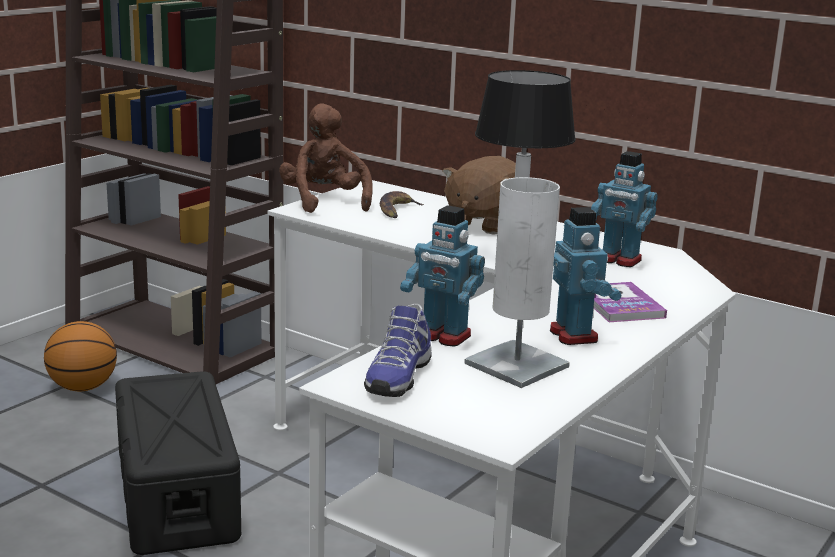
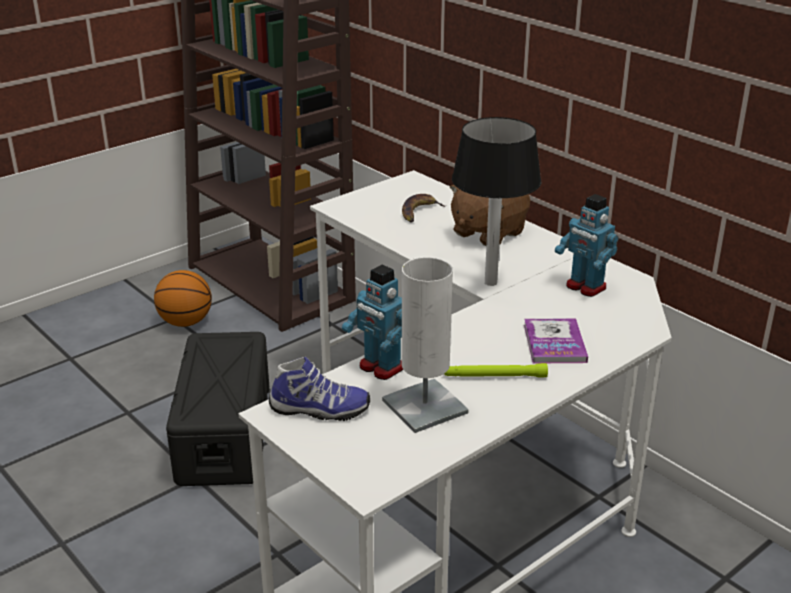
camera: 15 degrees right, 10 degrees up
brown plush toy [279,103,373,213] -> none
shoe [364,304,432,397] -> shoe turned 120 degrees counterclockwise [269,357,370,421]
toy robot [550,207,621,345] -> green flashlight [444,363,548,377]

